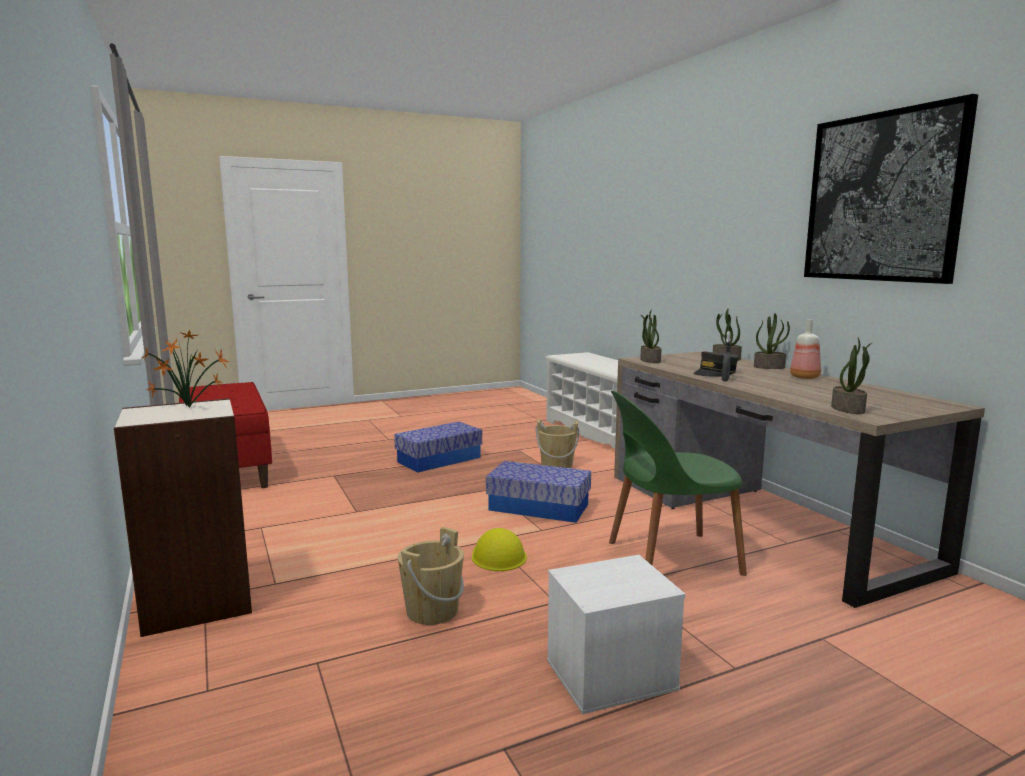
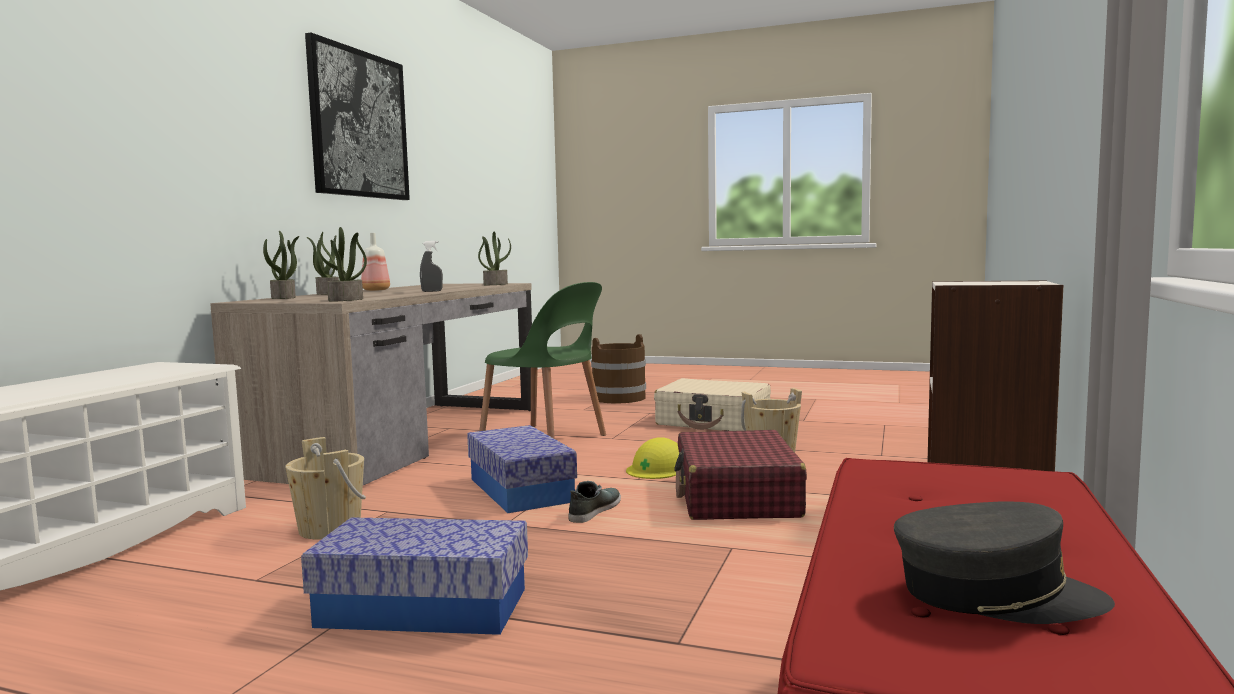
camera: 135 degrees left, 5 degrees down
potted plant [142,330,230,407] -> none
white storage box [547,555,686,714] -> beige suitcase [654,378,771,431]
grey cap [693,351,739,376] -> grey cap moved to [894,501,1115,624]
none -> shoe [569,481,621,523]
none -> brown bucket [591,334,646,403]
none -> red suitcase [675,430,807,520]

